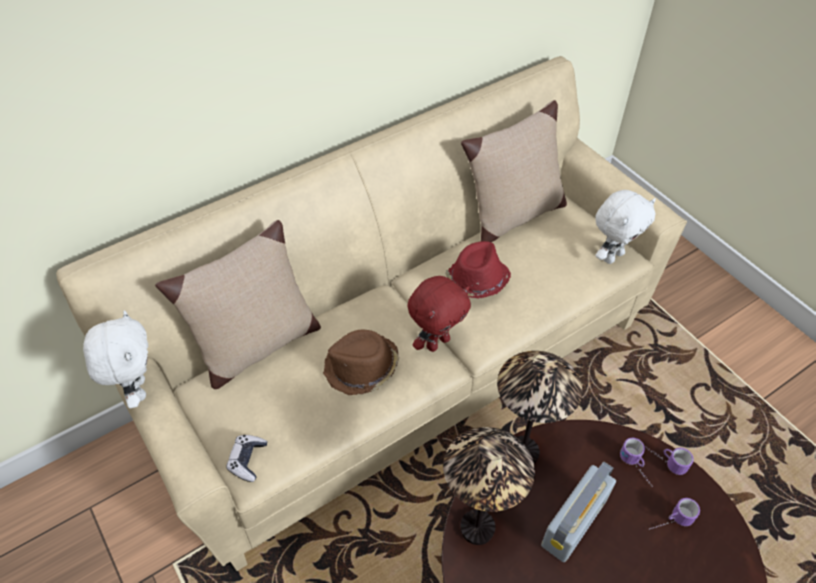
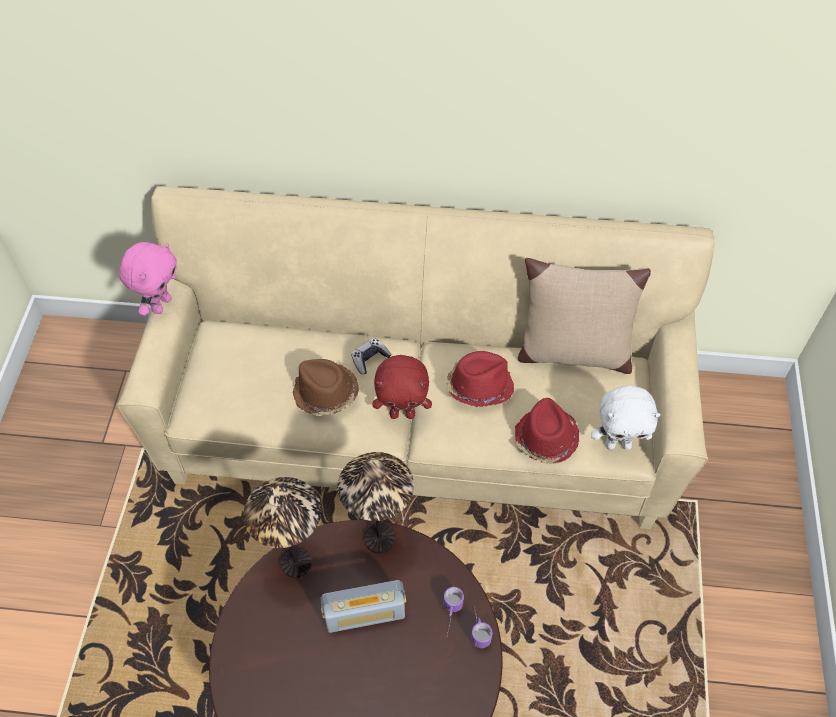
camera: 40 degrees right, 5 degrees up
white plush toy [83,310,148,408] -> pink plush toy [119,242,177,316]
beige pillow [155,220,321,389] -> none
game controller [226,435,267,482] -> game controller moved to [351,338,391,375]
mug [649,498,700,530] -> none
none -> red hat [515,398,579,464]

